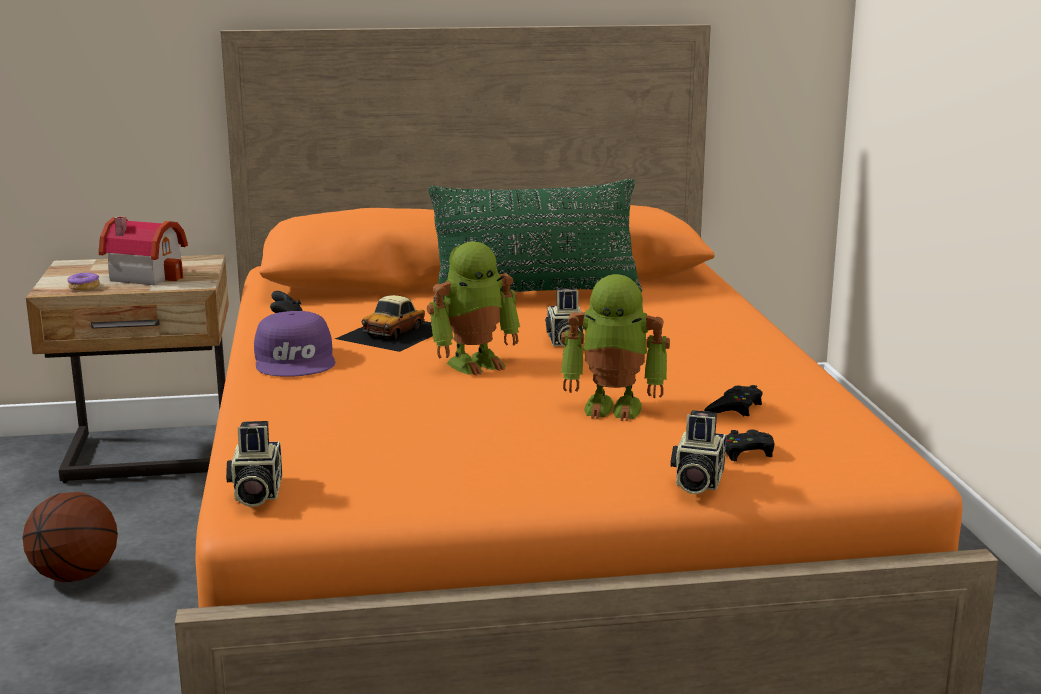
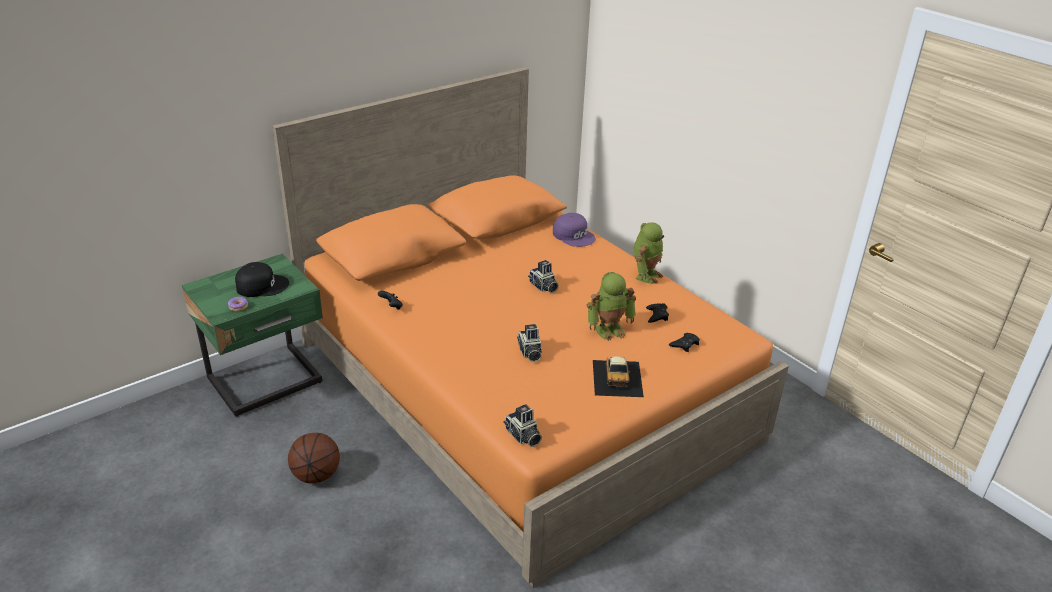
camera: 30 degrees left, 15 degrees up
beige nightstand [26,254,229,483] -> green nightstand [182,254,323,417]
toy house [99,216,188,285] -> black cap [235,262,289,297]
purple cap [254,311,335,377] -> purple cap moved to [553,213,596,247]
toy car [335,295,433,352] -> toy car moved to [593,356,644,397]
toy robot [427,242,520,376] -> toy robot moved to [633,222,664,284]
green pillow [429,179,642,302] -> none
camera [670,410,726,494] -> camera moved to [517,324,542,362]

